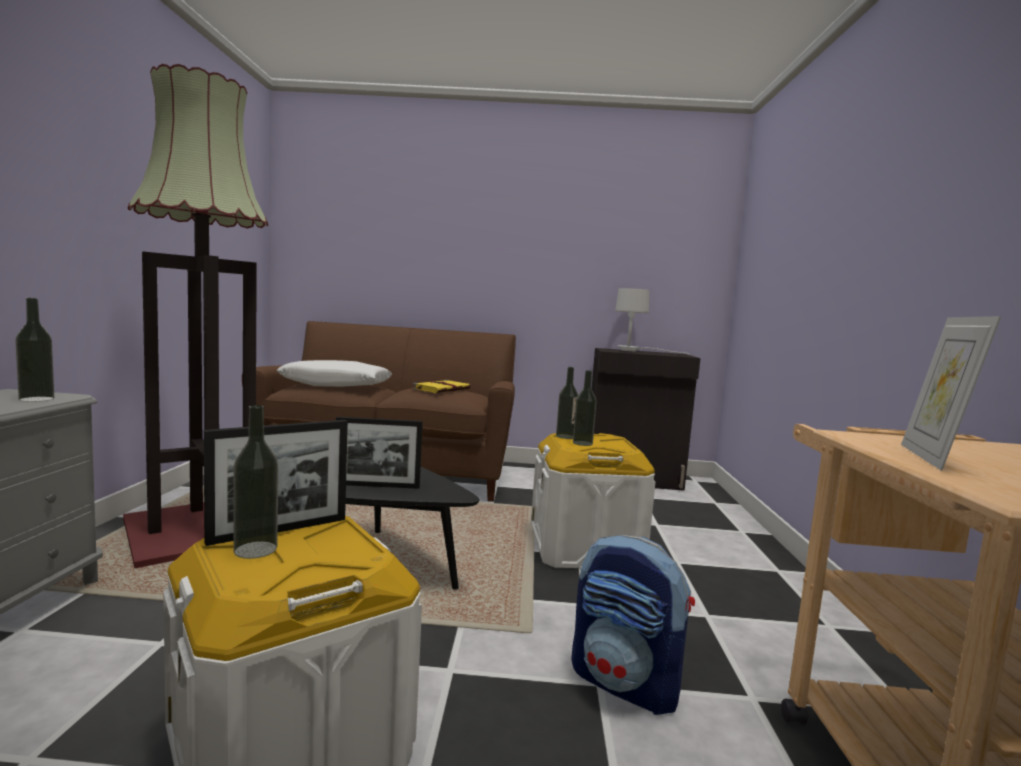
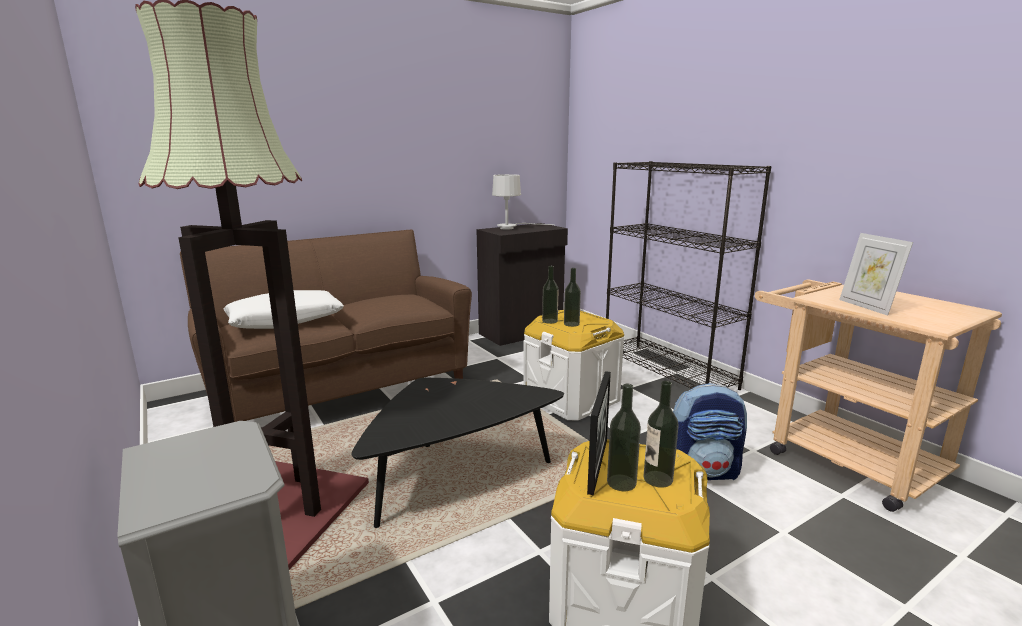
camera: 35 degrees left, 10 degrees up
bottle [15,298,54,402] -> bottle moved to [643,381,679,488]
picture frame [336,417,423,489] -> none
yellow book [413,380,471,393] -> none
none -> black bookcase [606,161,771,390]

